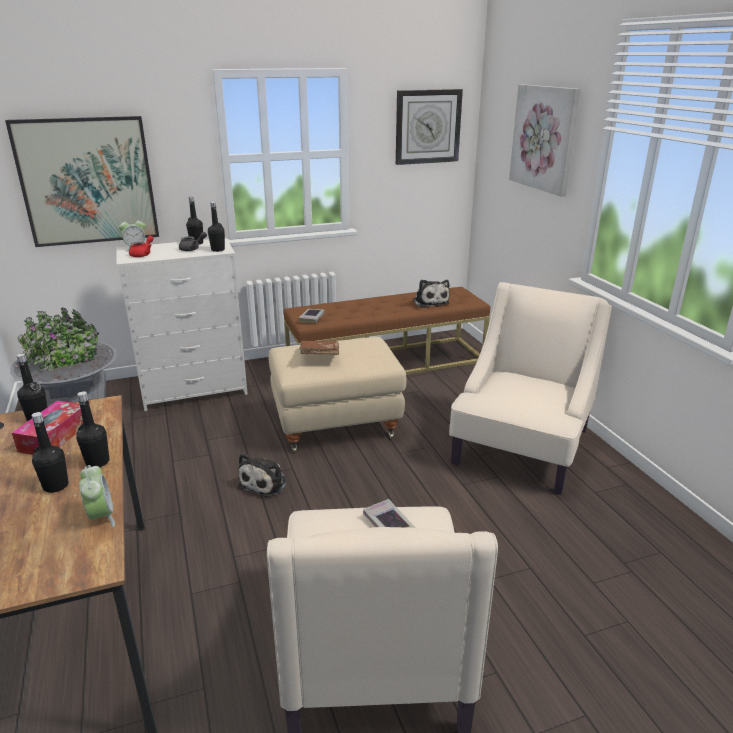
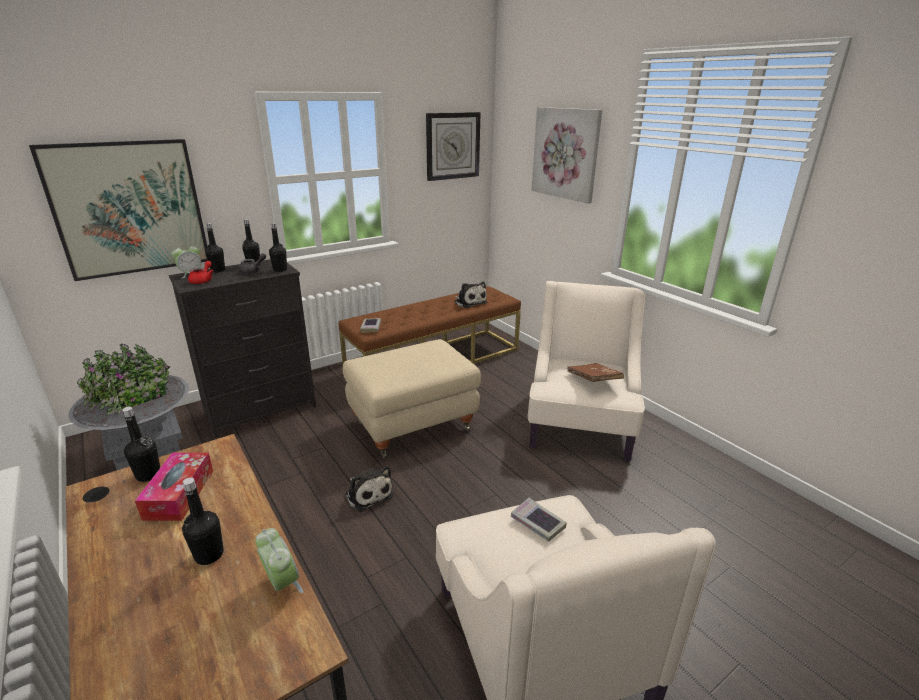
camera: 15 degrees left, 0 degrees up
black bottle [77,391,109,467] -> black bottle moved to [205,223,225,272]
white dresser [116,238,248,411] -> black dresser [169,259,316,438]
plush toy [238,453,287,497] -> plush toy turned 45 degrees counterclockwise [345,465,394,512]
brown book [299,340,339,355] -> brown book moved to [567,363,624,382]

